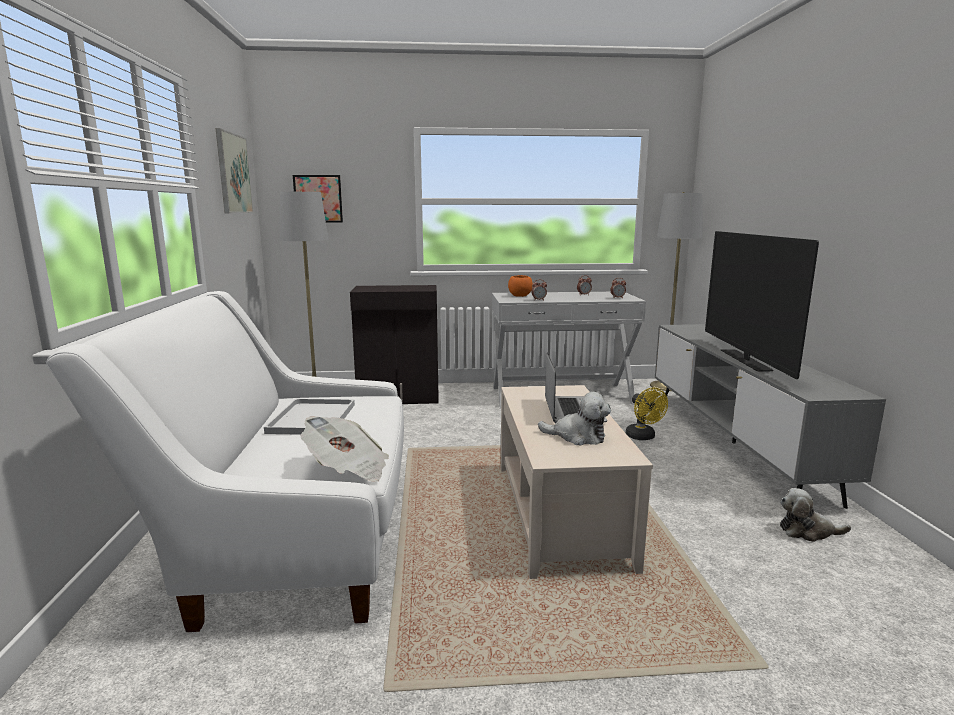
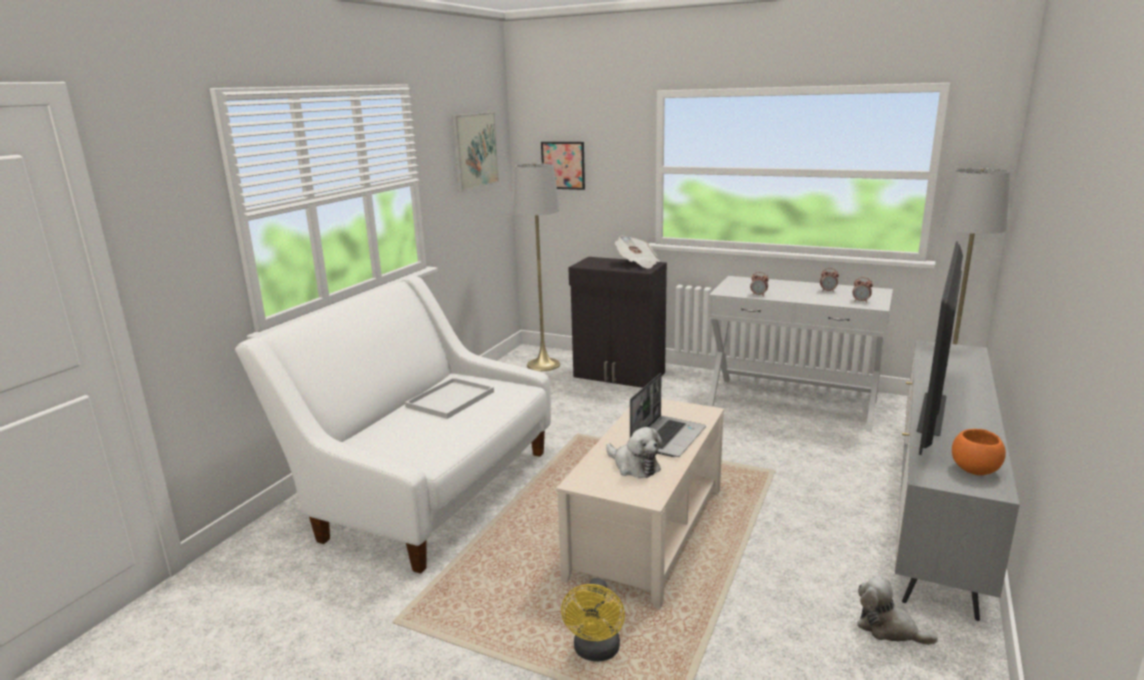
camera: 30 degrees right, 5 degrees up
newspaper [300,416,389,482] -> newspaper moved to [615,236,660,269]
orange bowl [508,275,533,297] -> orange bowl moved to [952,429,1006,475]
yellow fan [626,388,668,440] -> yellow fan moved to [561,578,625,661]

